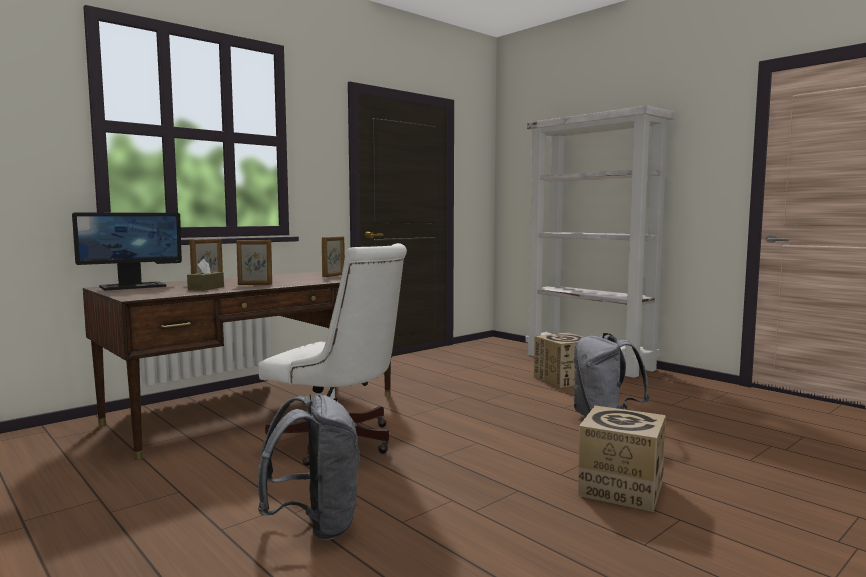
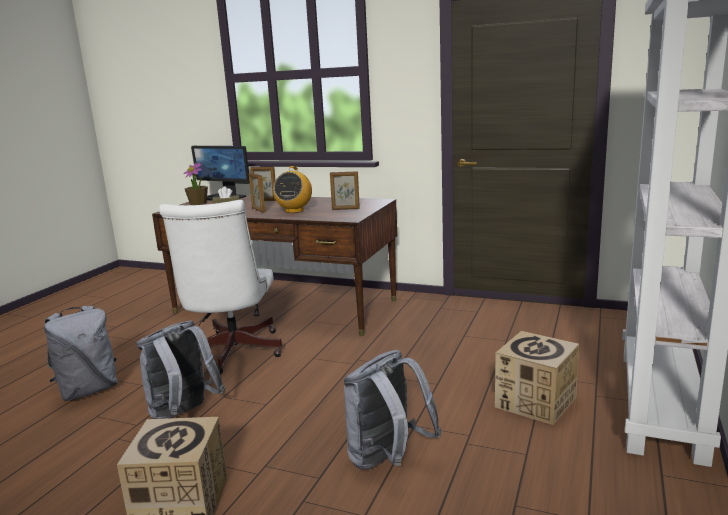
camera: 65 degrees right, 10 degrees up
none -> grey backpack [136,320,225,419]
none -> potted plant [184,162,208,205]
none -> radio [273,166,312,213]

